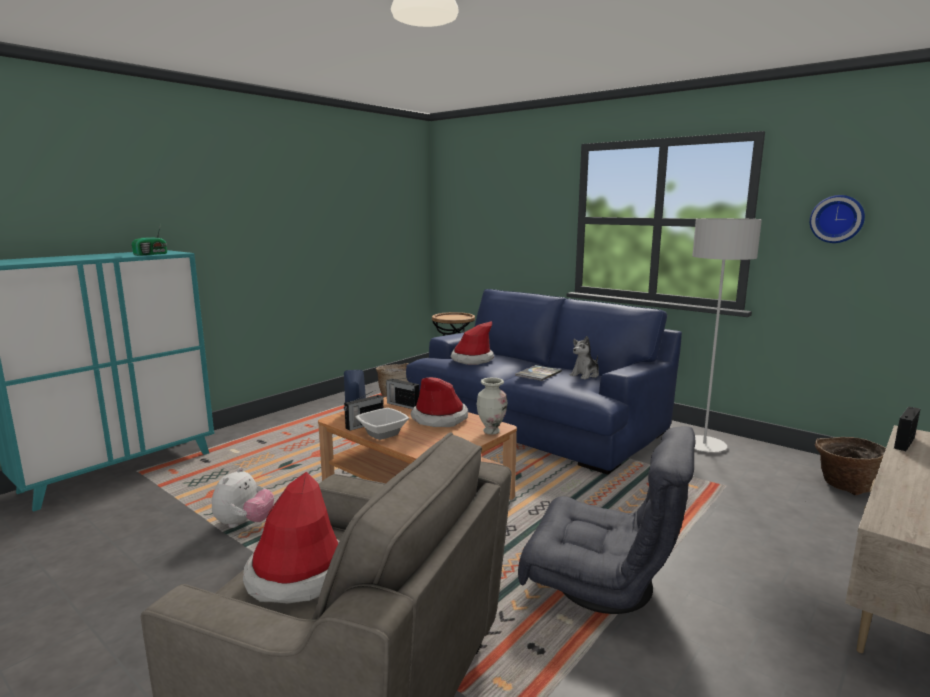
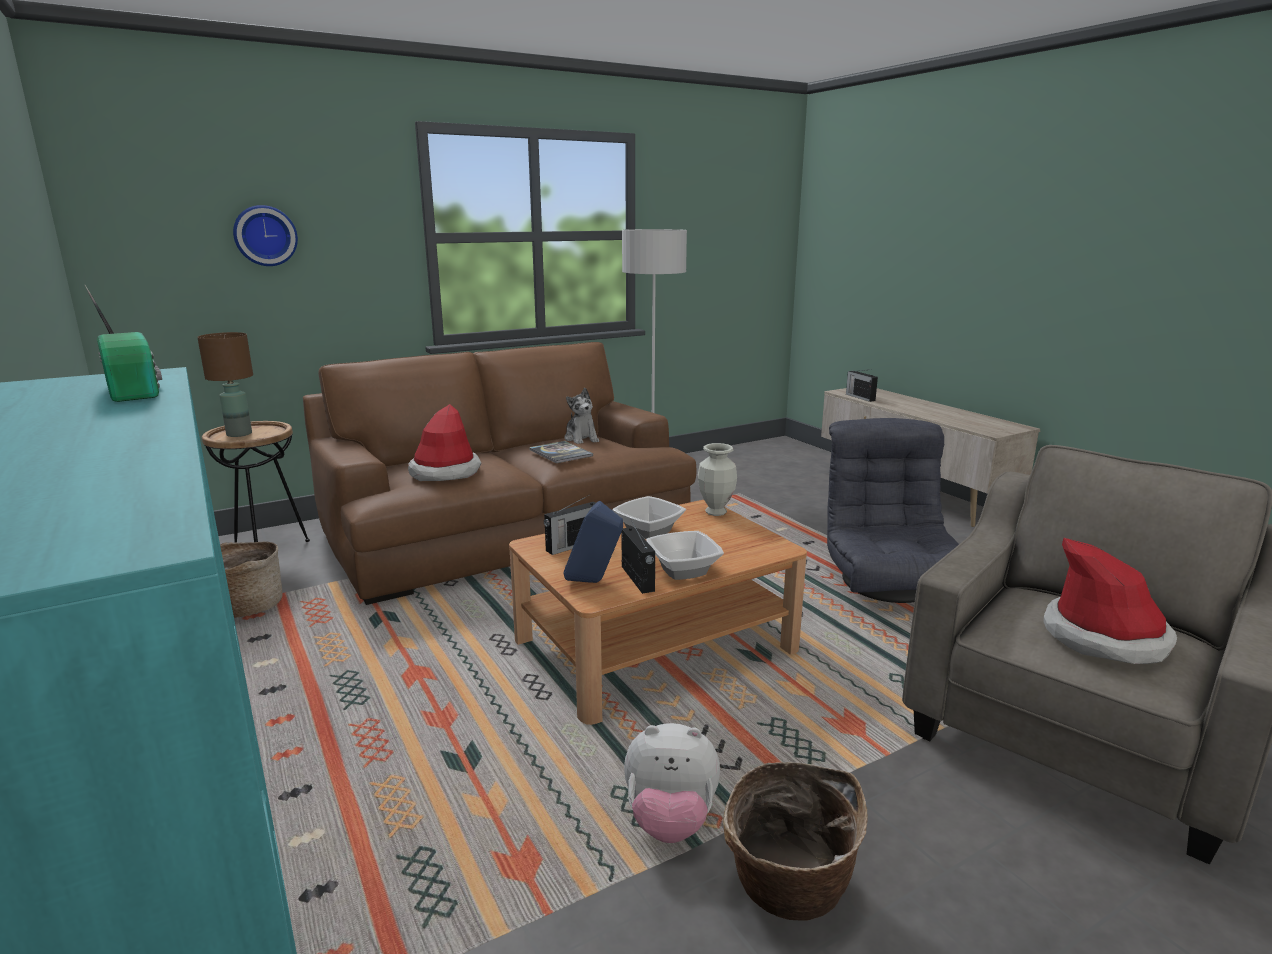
camera: 70 degrees left, 5 degrees up
plush toy [212,467,274,528] -> plush toy turned 150 degrees clockwise [624,723,720,843]
blue sofa [406,289,682,475] -> brown sofa [303,342,696,605]
hat [411,377,468,427] -> bowl [612,496,686,539]
grey armchair [518,426,695,614] -> grey armchair turned 45 degrees counterclockwise [827,418,959,603]
wall clock [810,195,865,243] -> wall clock moved to [233,205,298,266]
basket [815,437,886,495] -> basket moved to [723,762,868,920]
none -> brown table lamp [197,332,253,437]

